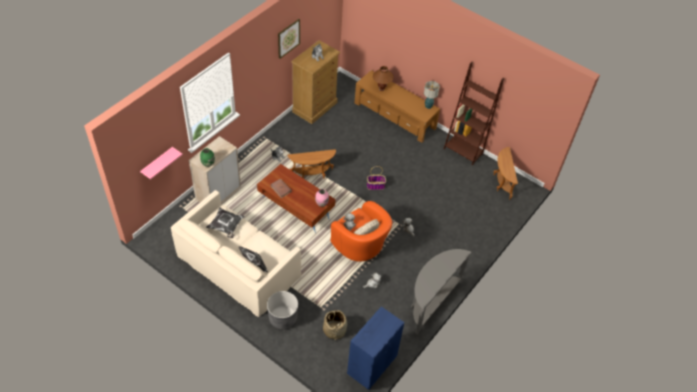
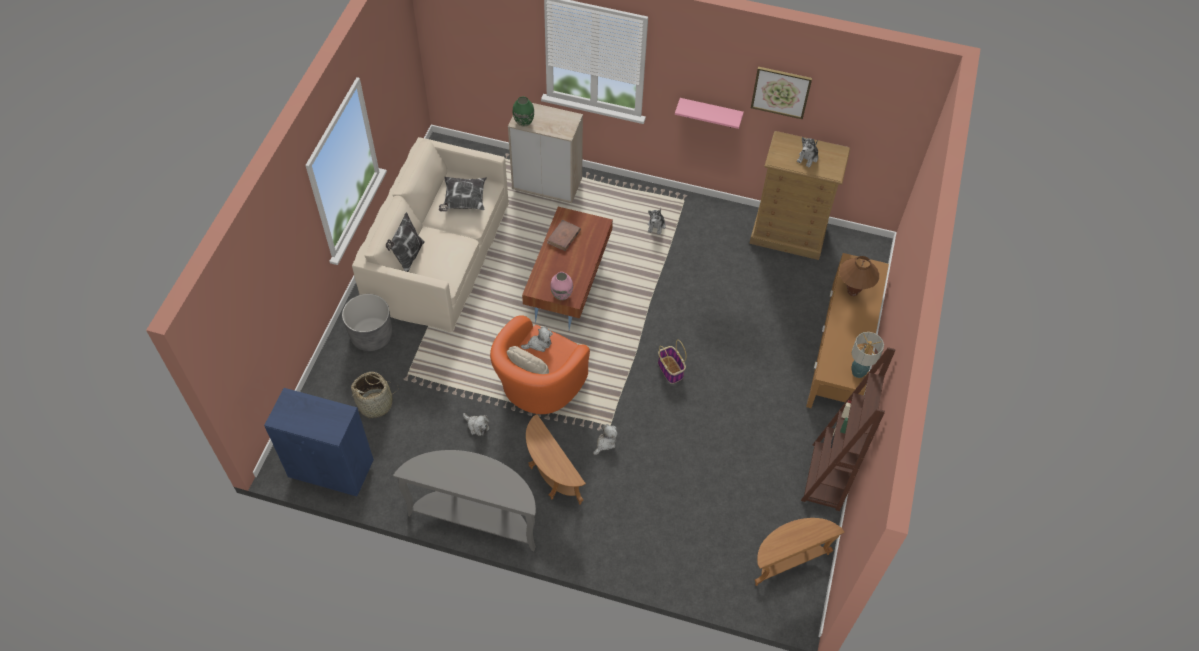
camera: 70 degrees right, 5 degrees up
pink shelf [140,147,183,179] -> pink shelf moved to [675,98,744,129]
brown side table [288,149,336,179] -> brown side table moved to [526,414,586,505]

